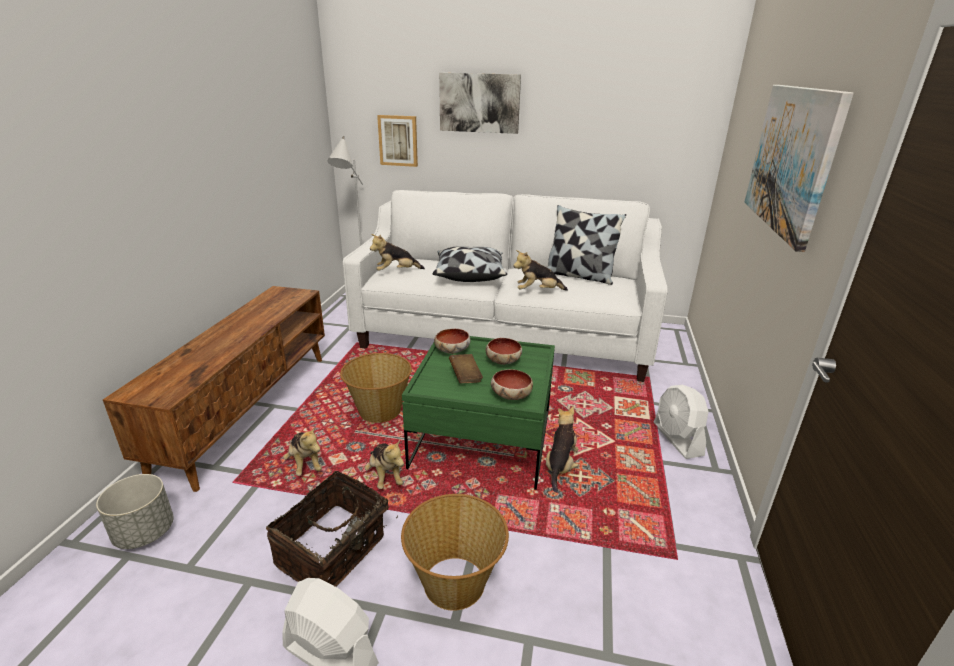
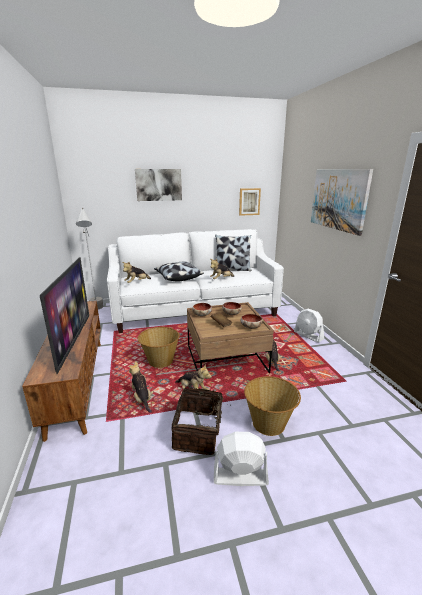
camera: 25 degrees left, 5 degrees down
grey planter [96,474,174,549] -> none
plush toy [283,426,322,476] -> plush toy turned 150 degrees counterclockwise [129,361,154,413]
picture [377,115,418,167] -> picture moved to [239,188,261,216]
green coffee table [402,336,555,490] -> brown coffee table [187,302,274,373]
none -> television [40,257,89,374]

